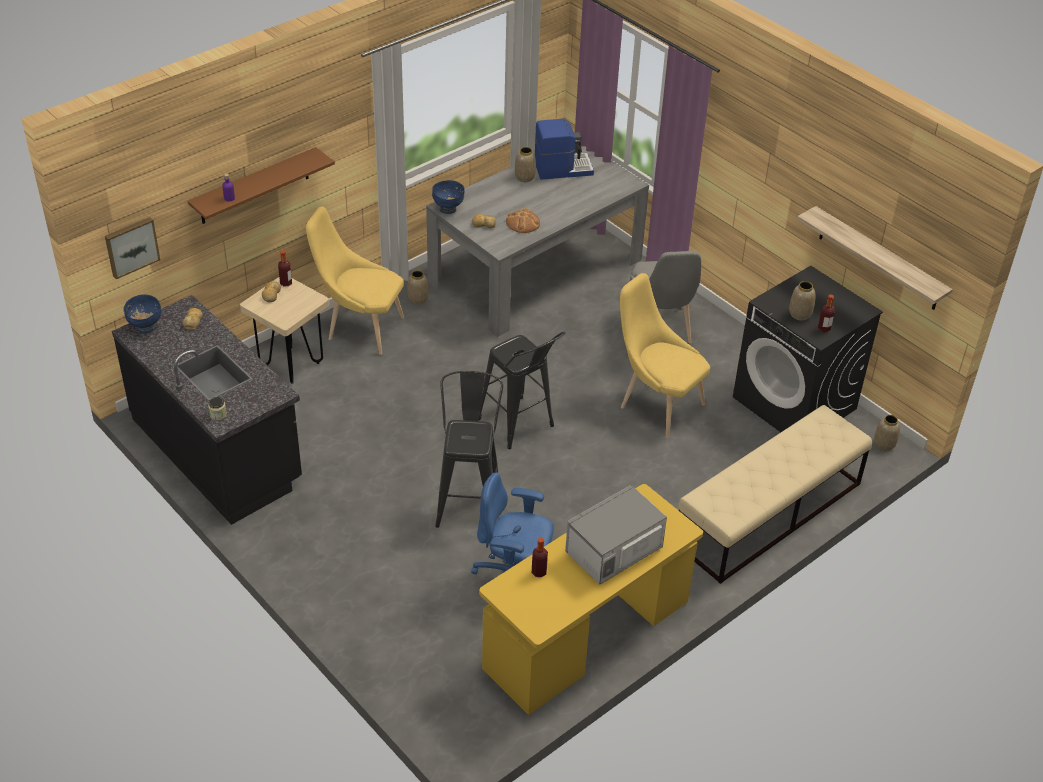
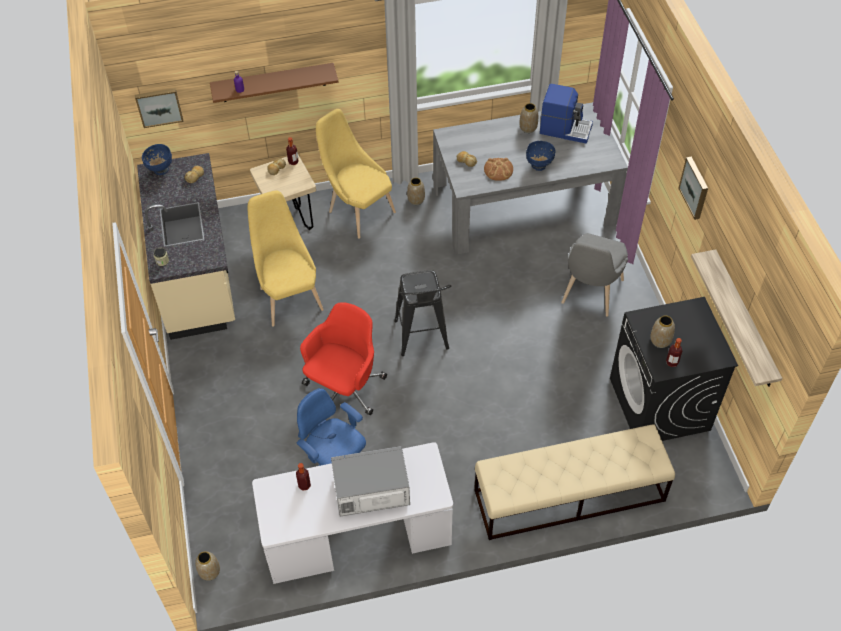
camera: 30 degrees right, 10 degrees up
black counter [112,295,302,525] -> beige counter [137,153,235,340]
blue bowl [432,180,465,214] -> blue bowl moved to [526,141,555,171]
black stool [435,371,503,528] -> red office chair [300,302,387,415]
yellow desk [479,484,703,715] -> white desk [252,442,453,584]
yellow chair [620,273,710,438] -> yellow chair moved to [248,191,324,327]
vase [874,415,900,451] -> vase moved to [195,552,220,581]
none -> picture [678,157,708,220]

